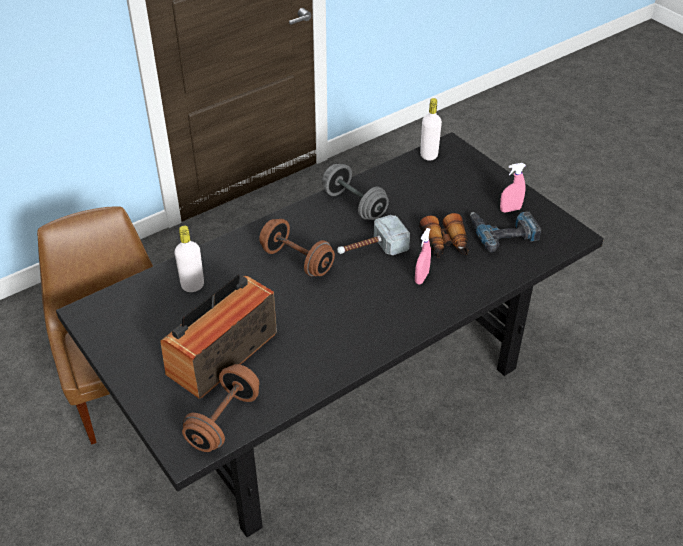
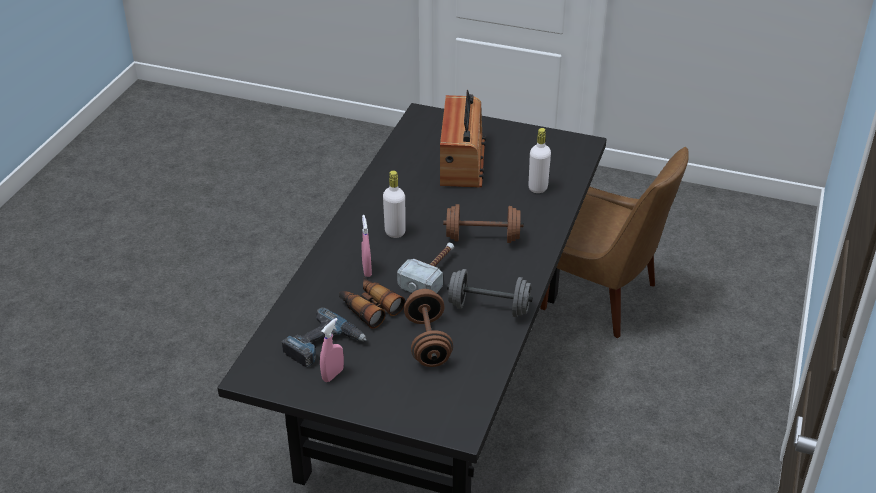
camera: 145 degrees right, 5 degrees down
brown dumbbell [182,364,259,452] -> brown dumbbell moved to [404,289,453,367]
white bottle [420,98,442,161] -> white bottle moved to [383,171,405,238]

